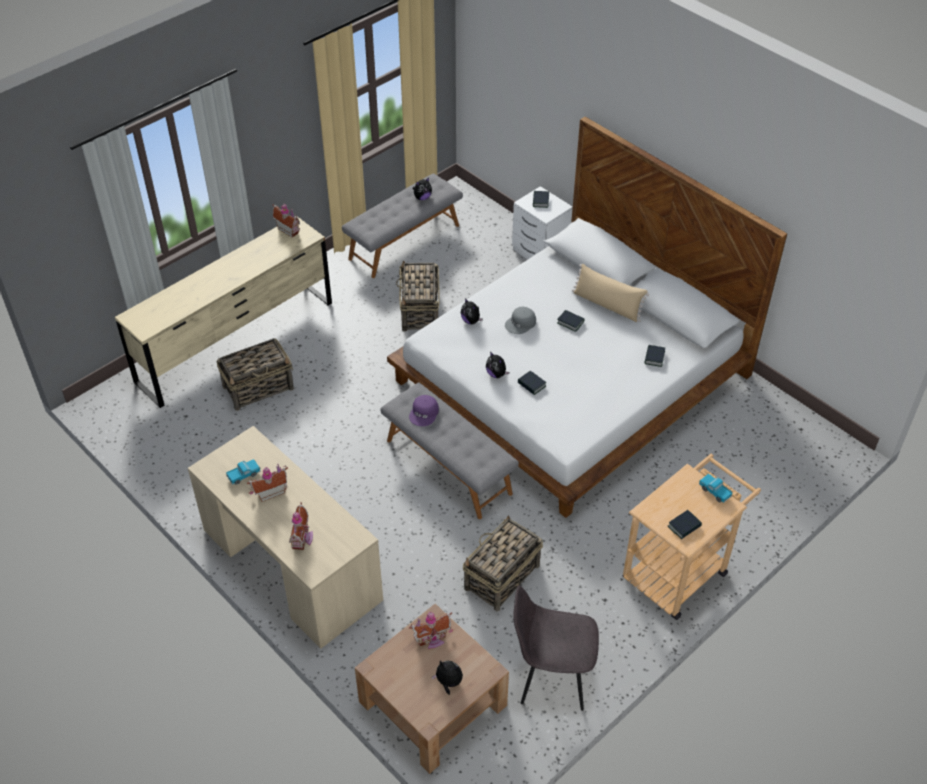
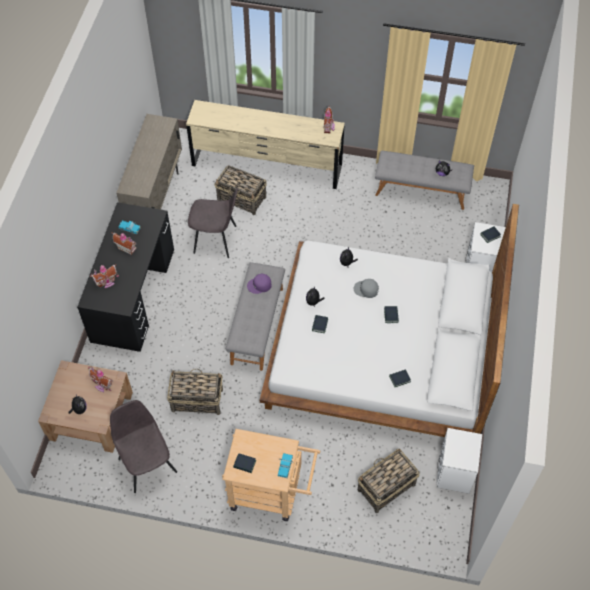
camera: 55 degrees right, 10 degrees up
beige desk [188,426,383,649] -> black desk [77,202,174,352]
basket [396,260,440,332] -> basket moved to [358,449,420,513]
beige pillow [572,263,649,322] -> none
none -> beige cabinet [116,114,182,209]
none -> grey chair [188,188,238,258]
none -> white nightstand [436,428,482,494]

